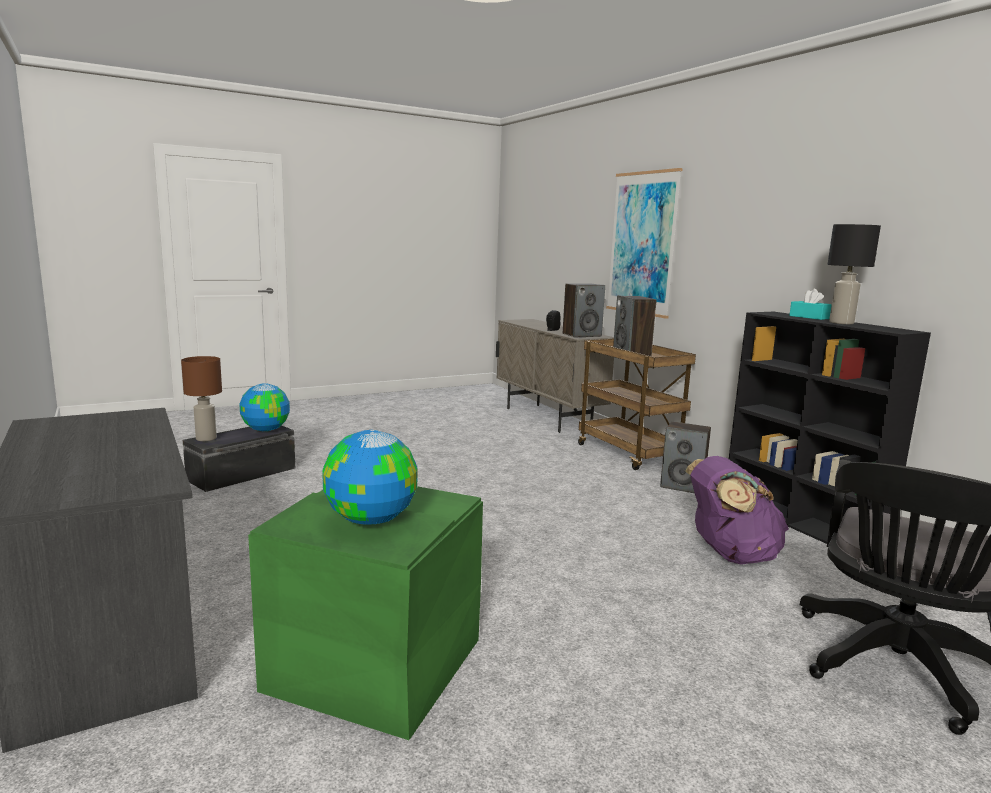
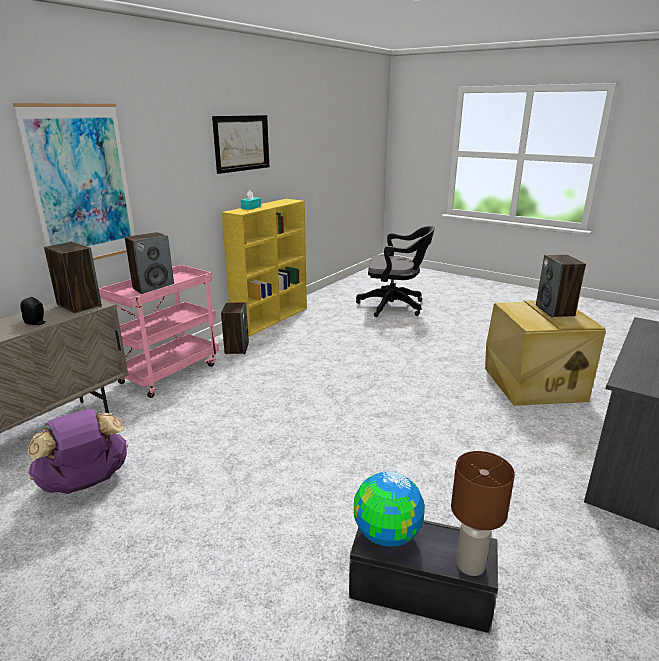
camera: 115 degrees left, 10 degrees up
green storage box [248,486,483,740] -> beige storage box [485,301,606,406]
globe [322,430,417,525] -> speaker [536,255,586,317]
brown cart [578,339,696,470] -> pink cart [99,265,219,398]
purple backpack [685,456,789,565] -> purple backpack moved to [28,409,128,494]
black bookcase [729,312,931,544] -> yellow bookcase [222,199,307,336]
black table lamp [827,224,881,324] -> none
none -> picture [212,115,269,174]

